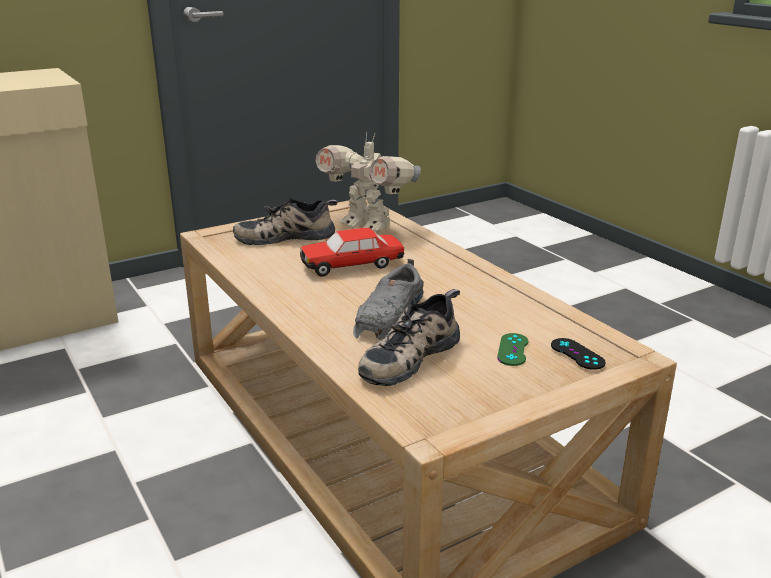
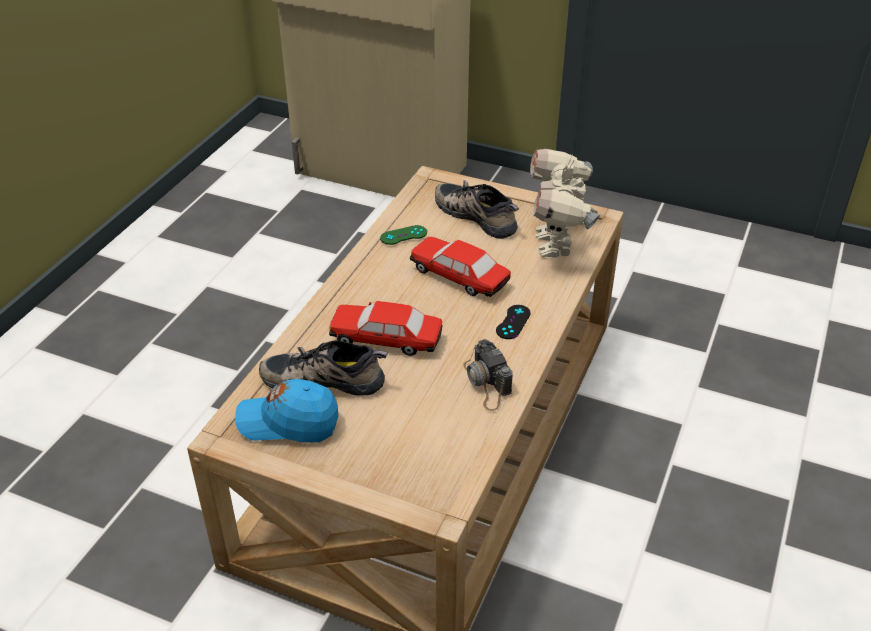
camera: 55 degrees right, 15 degrees up
grey shoe [353,259,424,340] -> toy car [329,301,443,356]
green game controller [497,333,528,366] -> green game controller moved to [380,225,427,245]
black game controller [551,338,606,370] -> black game controller moved to [496,305,531,339]
none -> blue cap [235,379,338,443]
none -> camera [463,339,513,411]

